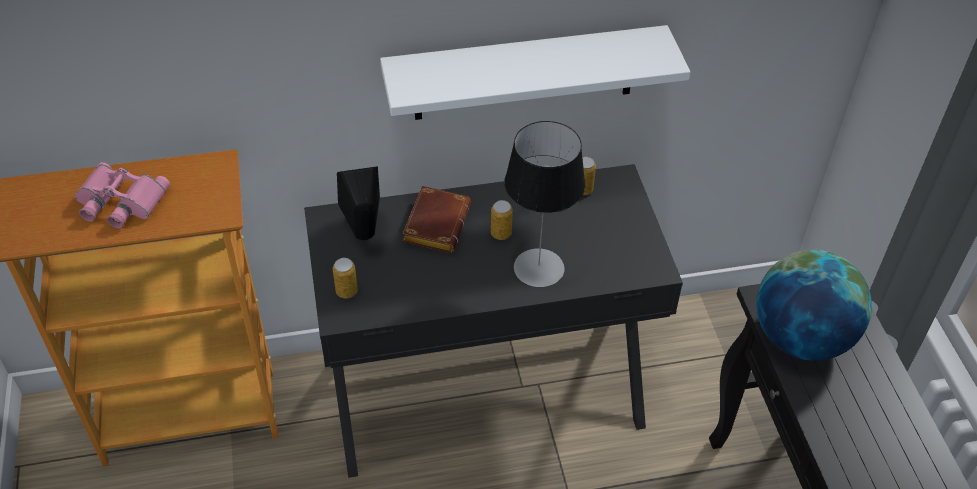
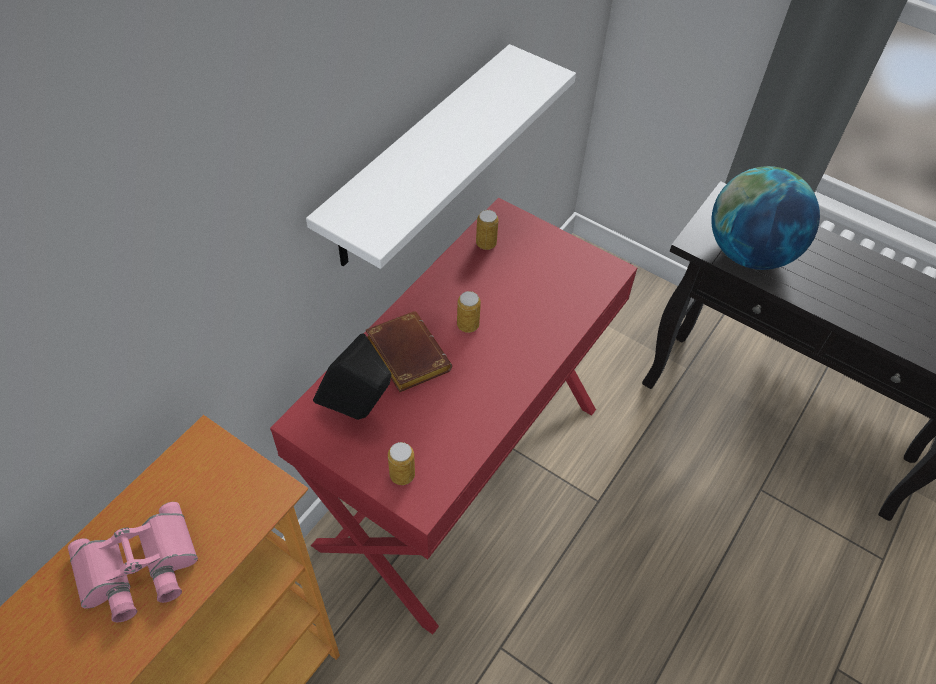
camera: 45 degrees left, 5 degrees up
black desk [304,164,683,478] -> red desk [270,198,637,635]
table lamp [504,121,586,287] -> none

